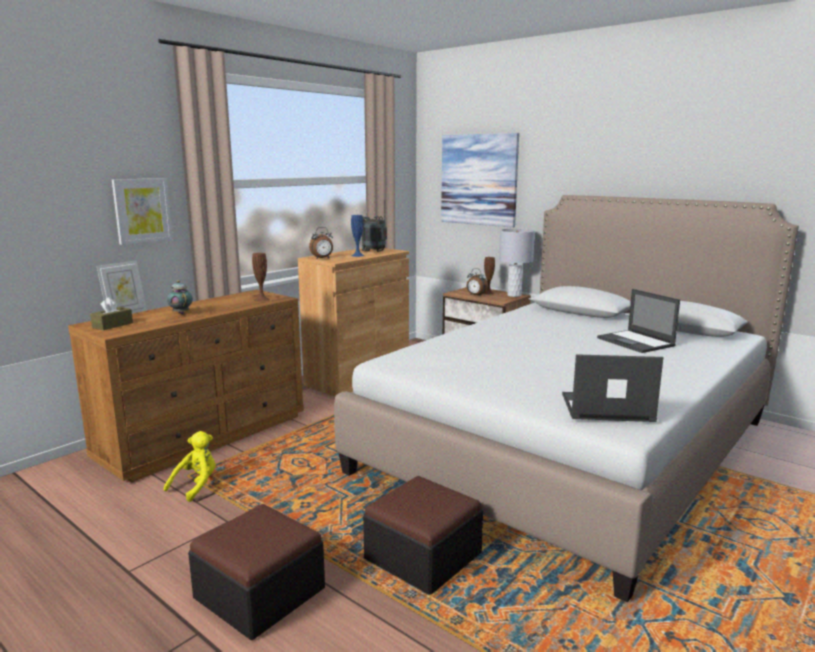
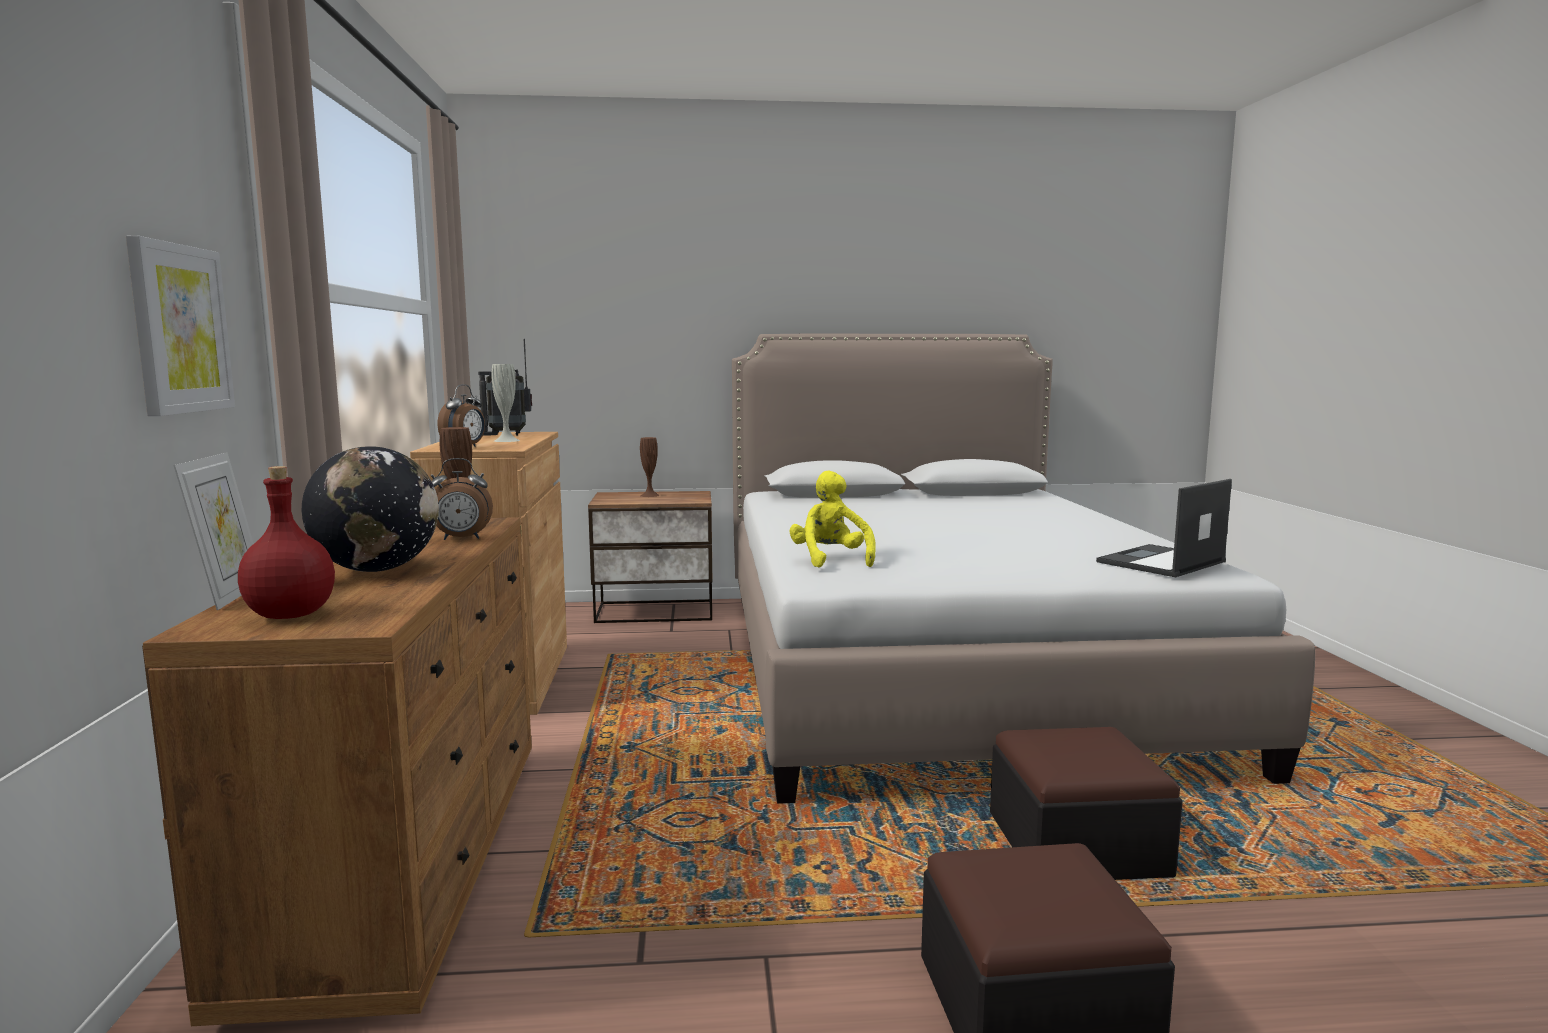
camera: 45 degrees left, 5 degrees down
brown tissue box [90,297,133,330] -> red bottle [238,466,335,619]
yellow plush toy [164,431,216,502] -> yellow plush toy moved to [789,471,876,568]
teapot [167,280,193,314] -> globe [302,446,439,572]
blue vase [351,215,364,257] -> white vase [491,364,520,442]
picture [441,133,519,228] -> none
alarm clock [466,268,488,297] -> alarm clock moved to [431,458,493,540]
grey table lamp [499,228,535,297] -> none
laptop [597,289,680,353] -> none

